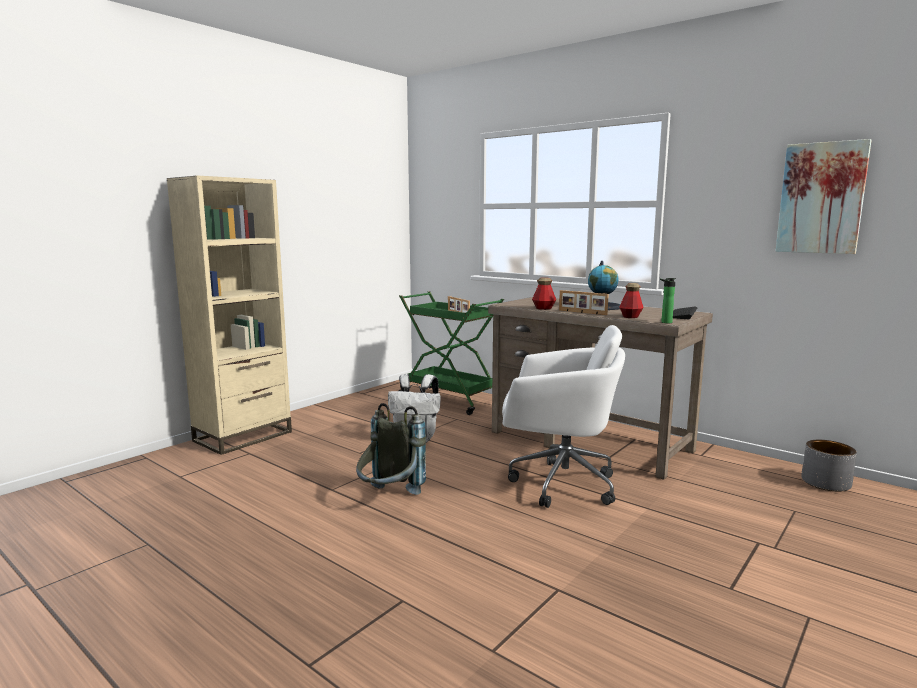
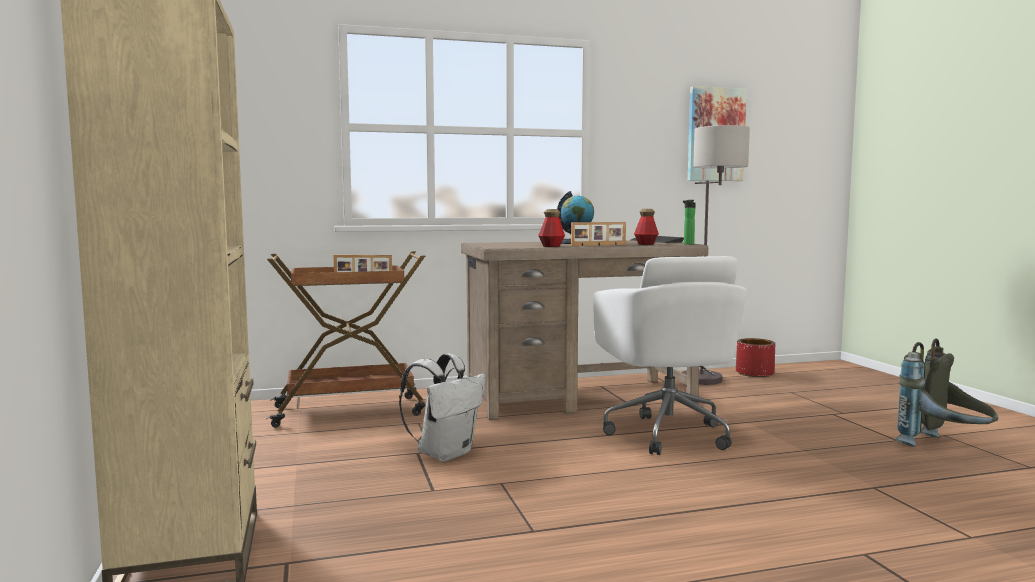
camera: 55 degrees left, 5 degrees down
grey backpack [356,403,426,495] -> grey backpack moved to [895,338,998,447]
green cart [398,291,504,415] -> brown cart [266,251,425,428]
white office chair [502,325,625,508] -> white office chair turned 120 degrees clockwise [593,256,747,455]
grey planter [801,440,857,492] -> red planter [736,338,775,377]
none -> grey floor lamp [681,125,750,385]

